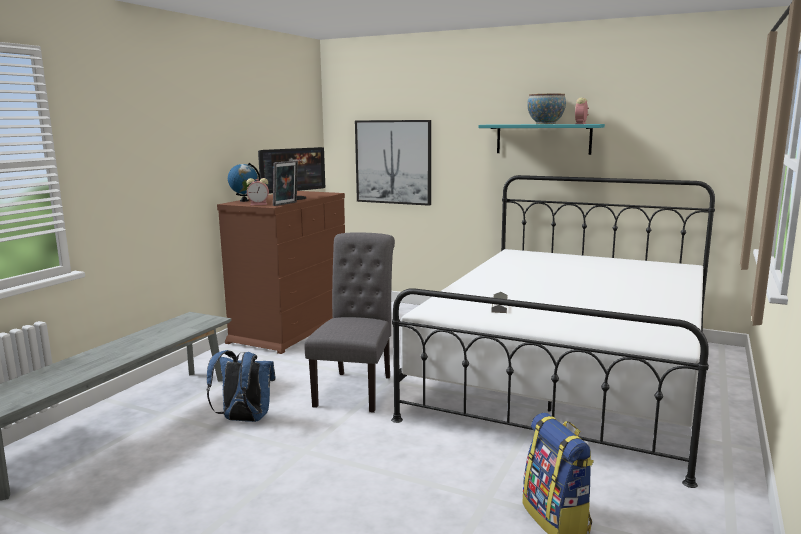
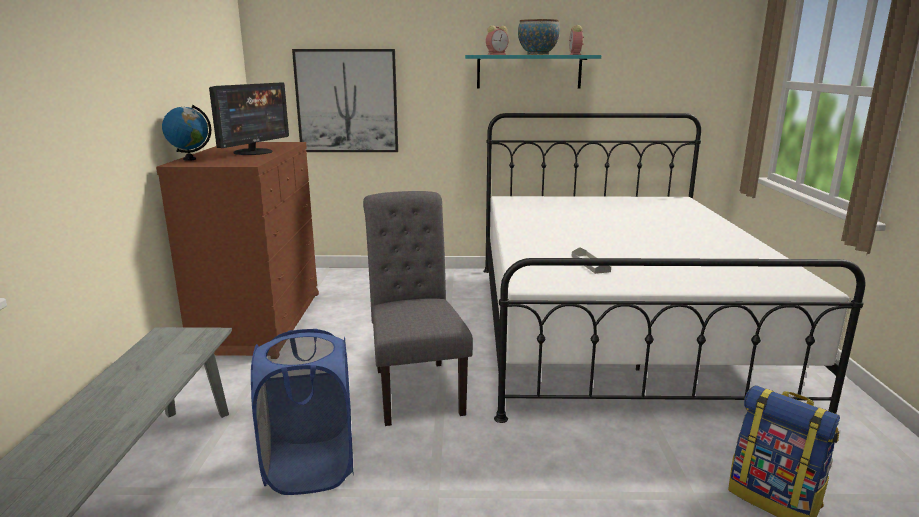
camera: 25 degrees left, 5 degrees up
blue backpack [207,350,276,422] -> blue laundry basket [251,329,354,495]
alarm clock [246,178,269,205] -> alarm clock moved to [486,25,509,55]
picture frame [273,161,298,206] -> none

